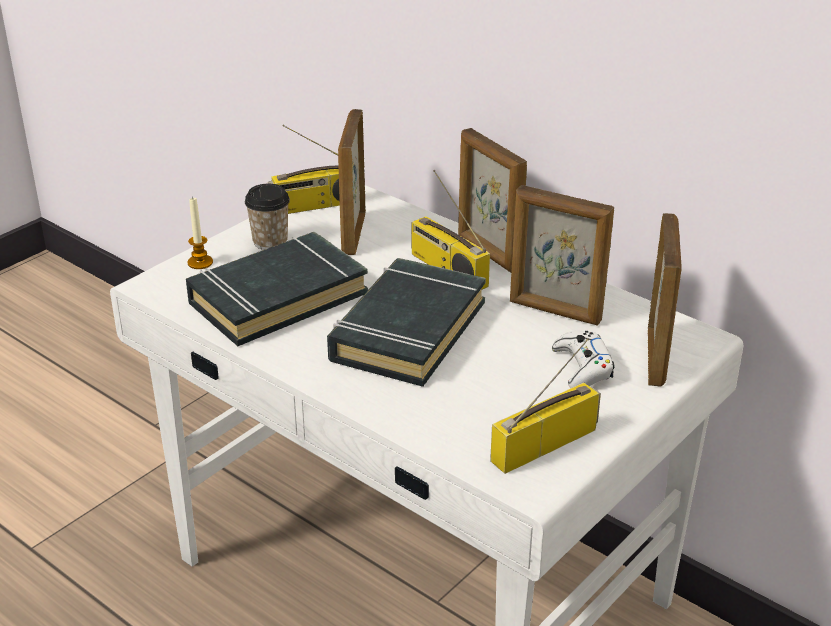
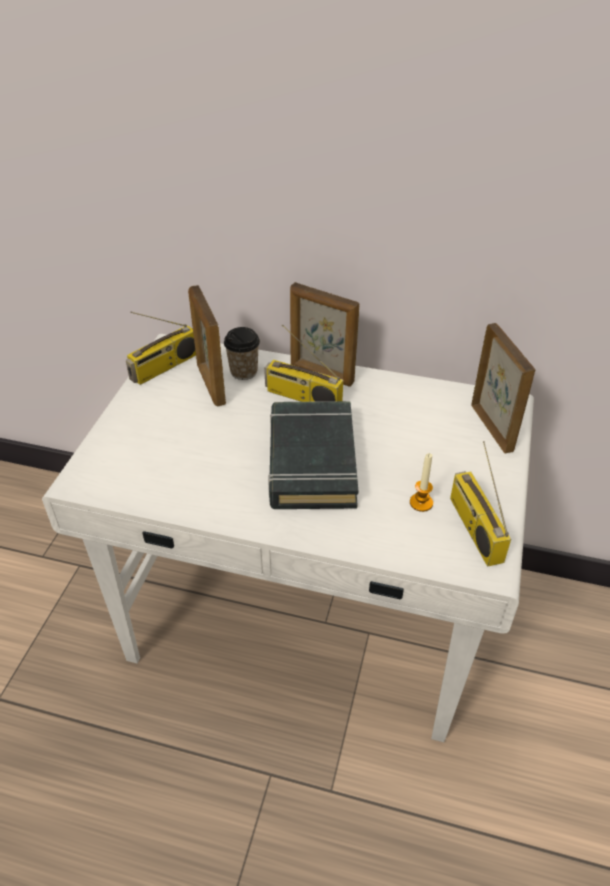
camera: 25 degrees left, 10 degrees up
black book [186,232,368,346] -> none
candle [187,196,213,269] -> candle moved to [410,453,433,512]
cup [245,184,290,250] -> cup moved to [224,327,260,380]
radio [490,338,601,474] -> radio turned 45 degrees counterclockwise [450,441,511,567]
picture frame [510,185,614,326] -> none
white game controller [552,330,615,388] -> none

